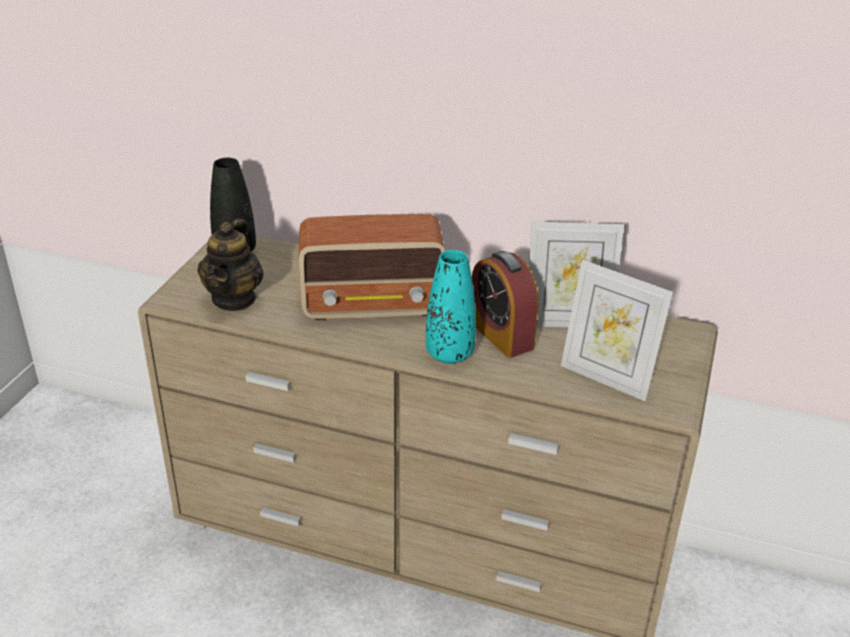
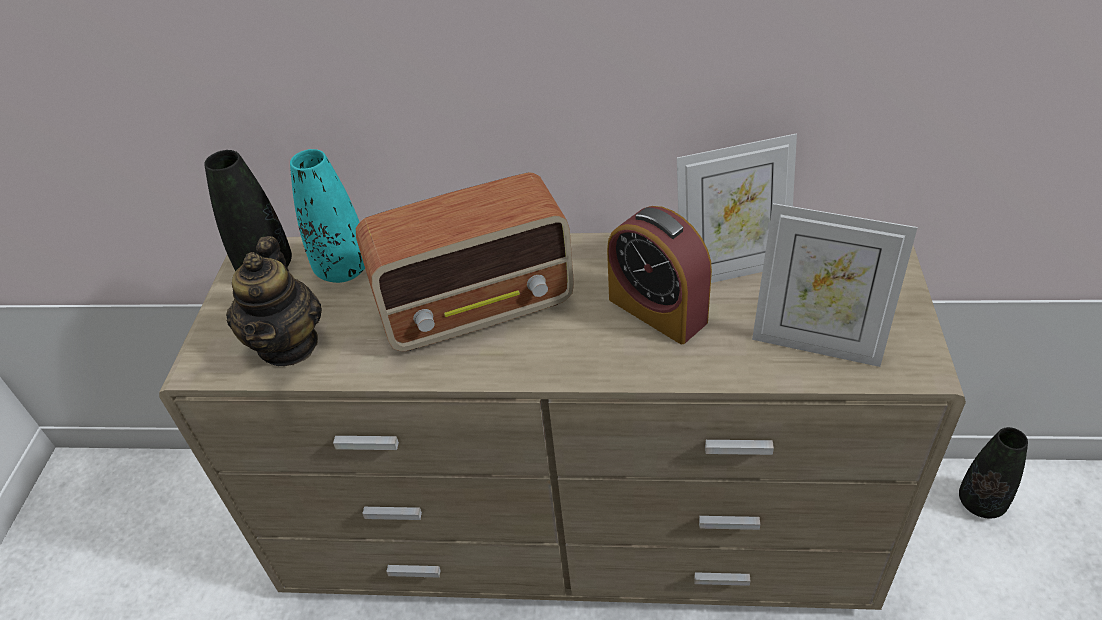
camera: 10 degrees left, 10 degrees up
turquoise vase [426,250,476,364] -> turquoise vase moved to [290,149,365,283]
none -> black vase [959,427,1028,519]

